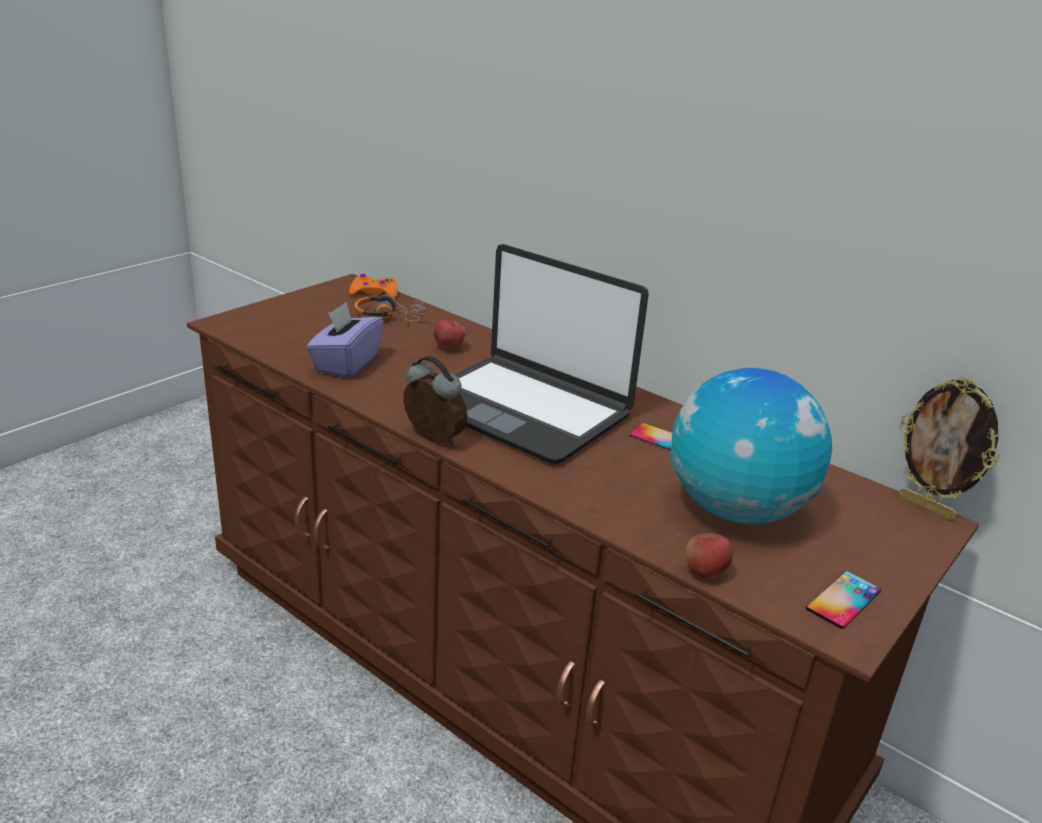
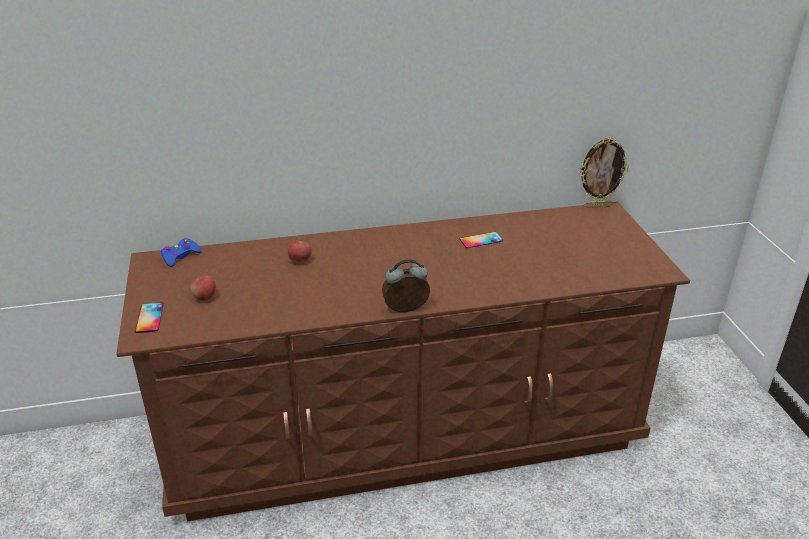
camera: 50 degrees left, 5 degrees up
purple tissue box [307,302,383,378] -> none
orange game controller [349,274,397,298] -> blue game controller [161,238,202,267]
headphones [354,295,425,321] -> none
laptop [455,244,649,464] -> none
globe [670,368,832,524] -> none
apple [685,533,733,579] -> apple moved to [190,276,216,301]
phone [806,571,881,628] -> phone moved to [135,302,164,333]

